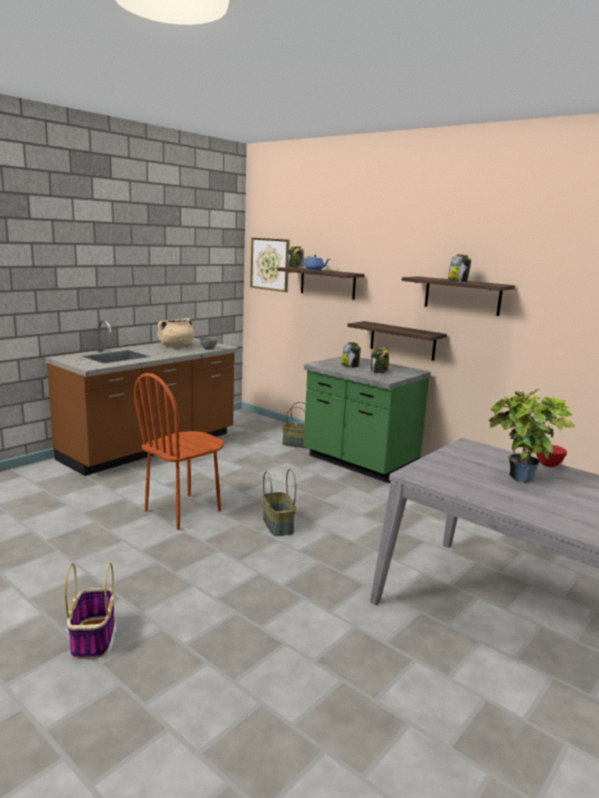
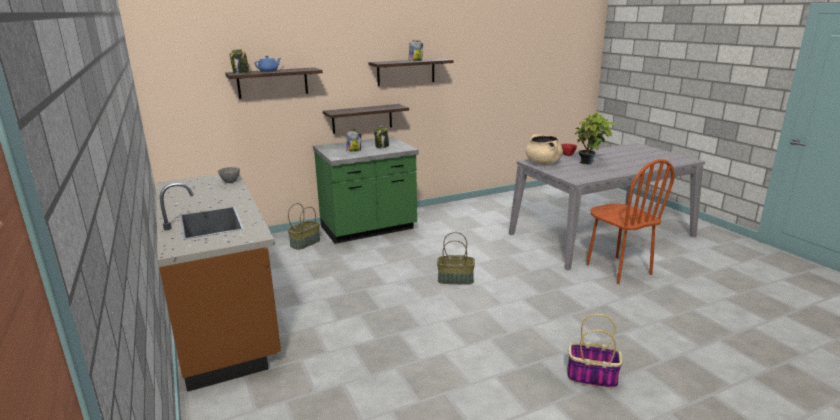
camera: 65 degrees left, 5 degrees up
brown chair [134,373,224,530] -> brown chair moved to [586,159,674,284]
beige cooking pot [157,318,195,347] -> beige cooking pot moved to [526,134,563,165]
picture [250,238,290,292] -> none

